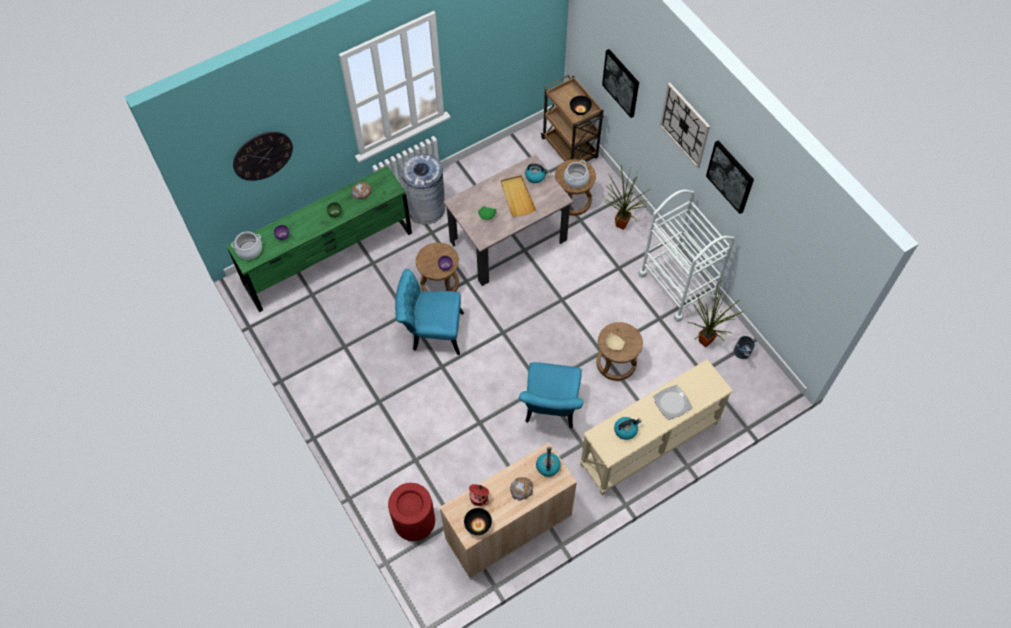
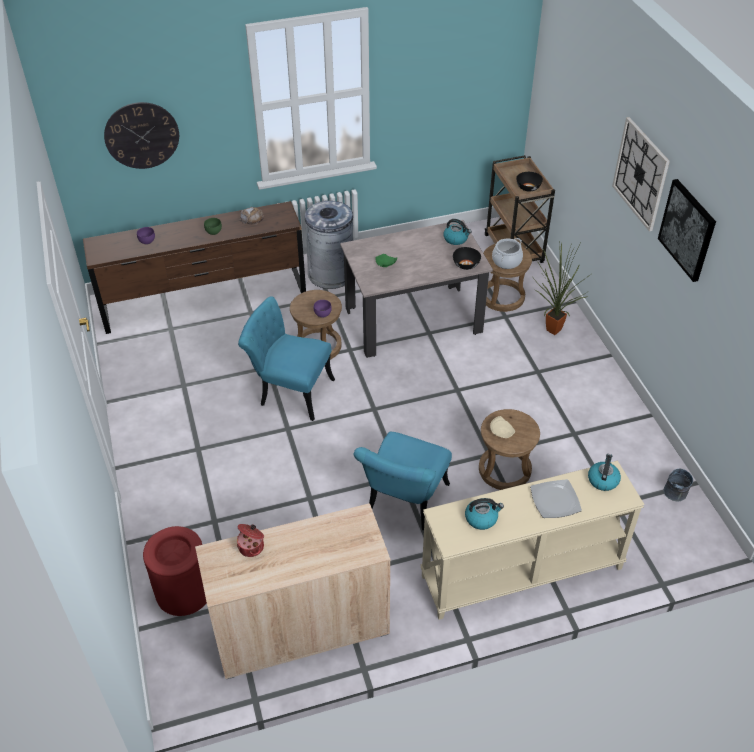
camera: 15 degrees right, 15 degrees down
green dresser [226,166,412,312] -> brown dresser [83,201,306,334]
cooking pot [231,231,262,260] -> none
black bowl [464,508,492,535] -> black bowl moved to [453,247,481,270]
beige tray [501,175,536,217] -> none
bread [510,477,533,501] -> none
kettle [536,447,561,477] -> kettle moved to [588,454,621,491]
picture [602,49,639,118] -> none
white cart [638,189,735,322] -> none
potted plant [688,282,743,347] -> none

